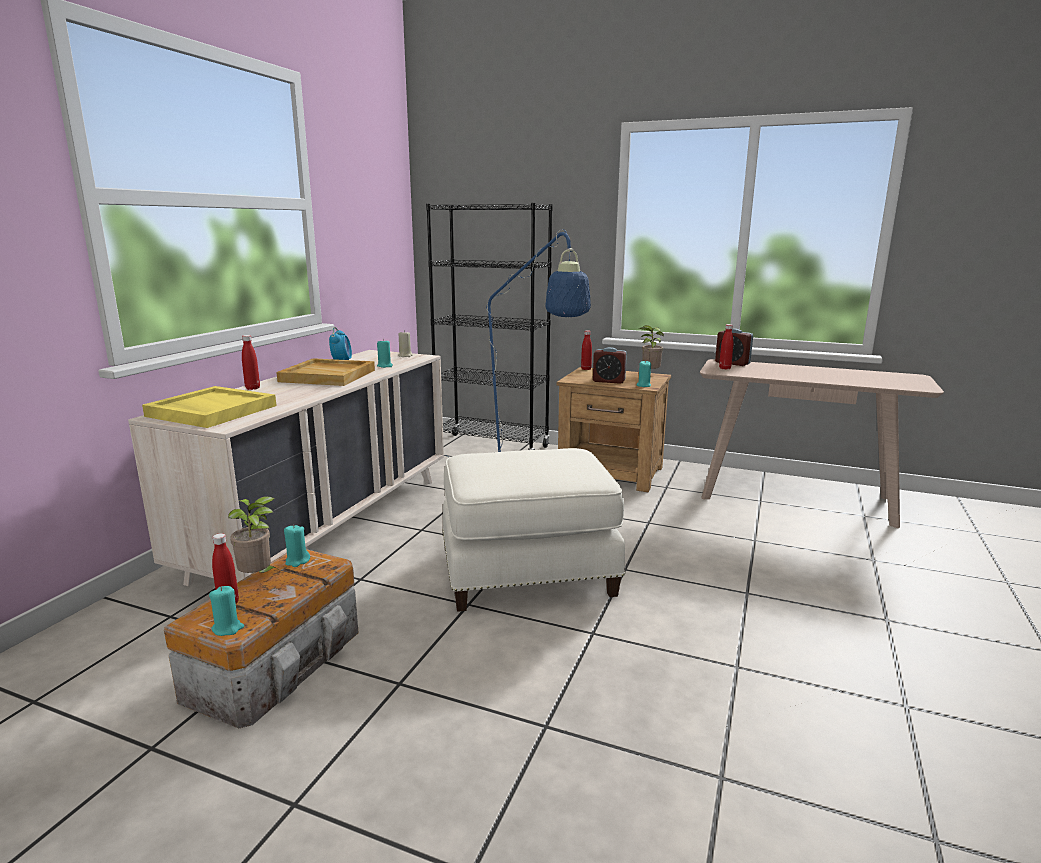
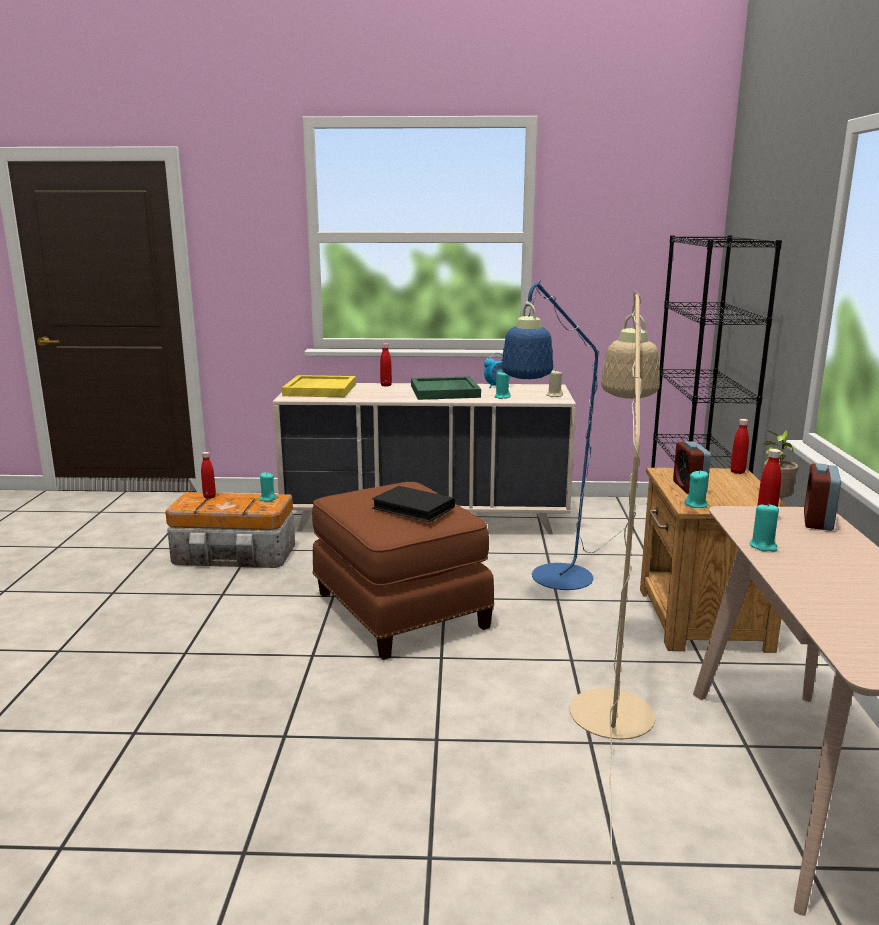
camera: 70 degrees right, 0 degrees up
turquoise candle [209,586,244,636] -> turquoise candle moved to [750,503,779,552]
potted plant [228,496,275,573] -> none
beige tray [276,358,375,386] -> green tray [411,376,481,400]
white ottoman [443,448,625,612] -> brown ottoman [312,482,494,660]
none -> black book [372,486,455,522]
none -> beige floor lamp [570,291,660,899]

